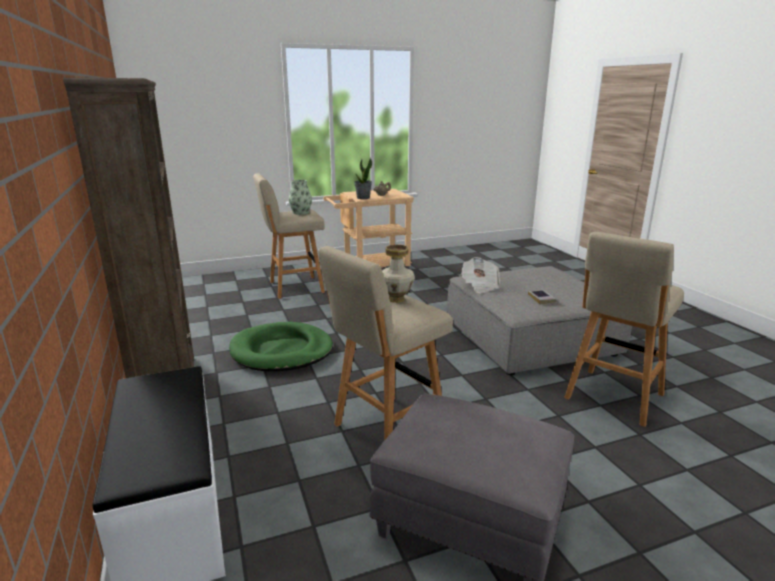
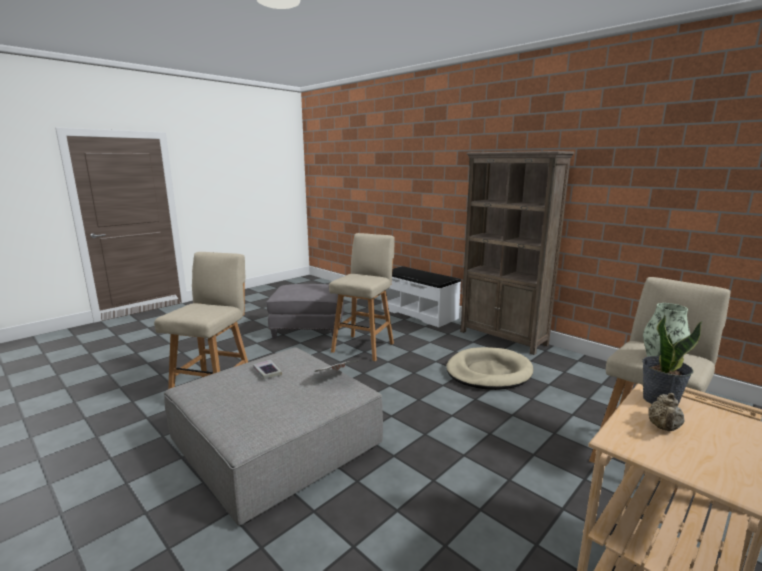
camera: 155 degrees right, 5 degrees down
green dog bed [229,322,333,371] -> beige dog bed [446,347,534,390]
vase [382,244,415,303] -> none

